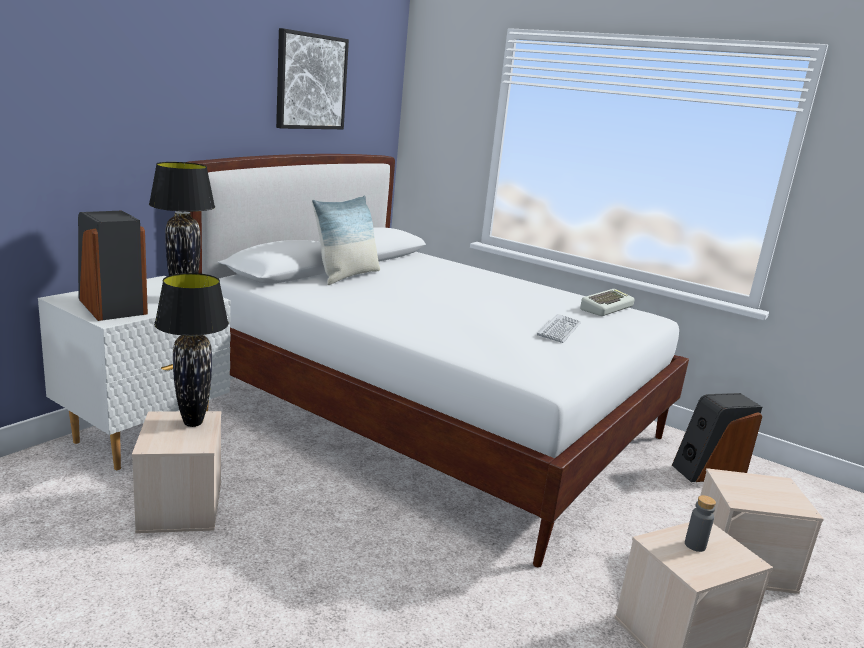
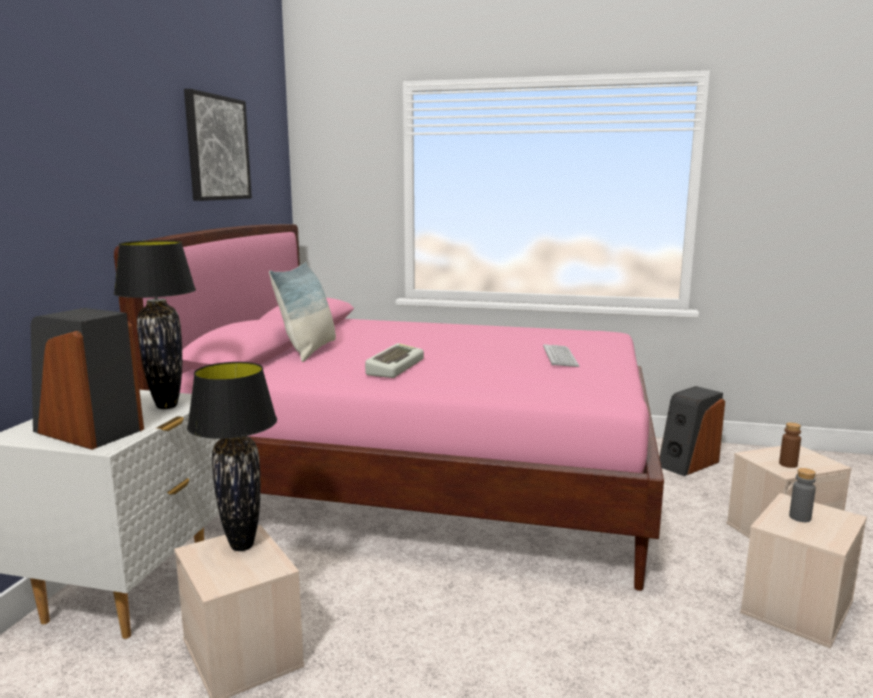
camera: 20 degrees left, 5 degrees down
white bed [187,154,689,568] -> pink bed [114,224,664,591]
keyboard [580,289,634,316] -> keyboard moved to [365,343,424,378]
none -> brown bottle [779,422,801,468]

